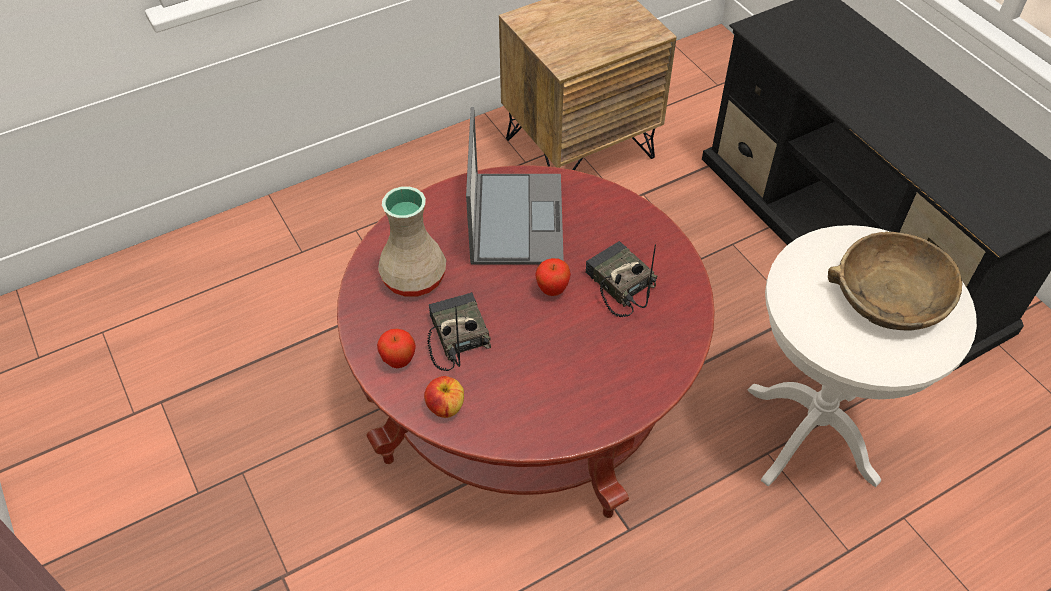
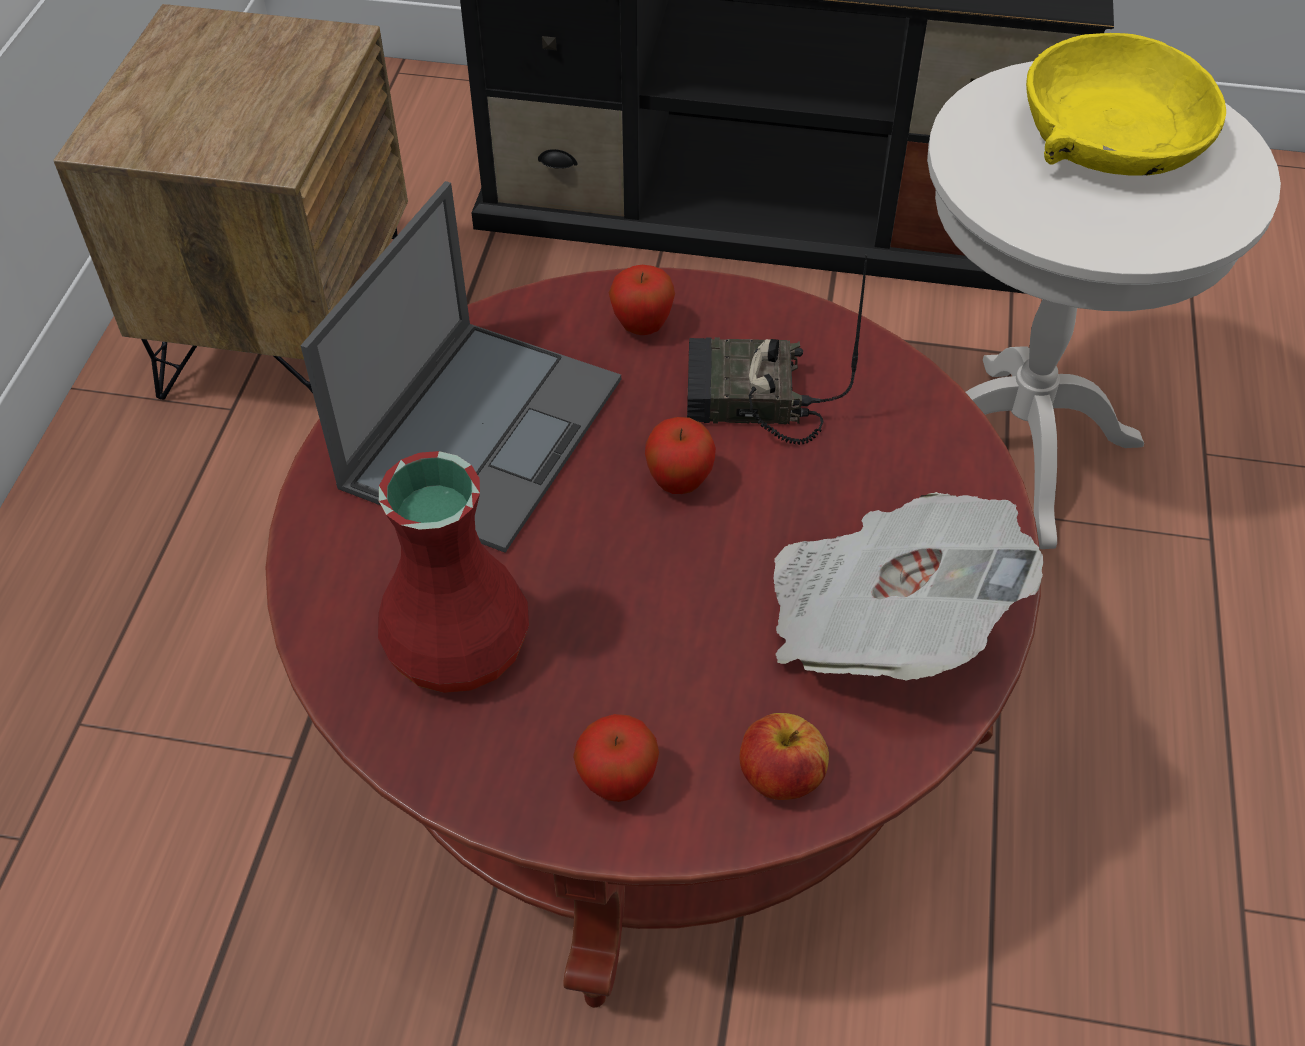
camera: 50 degrees left, 0 degrees up
beige vase [378,187,446,297] -> red vase [378,451,529,693]
radio [427,292,491,371] -> none
laptop [466,107,564,264] -> laptop turned 75 degrees clockwise [300,181,621,553]
brown bowl [828,231,962,330] -> yellow bowl [1026,33,1226,176]
none -> apple [609,265,675,335]
none -> newspaper [773,492,1043,681]

